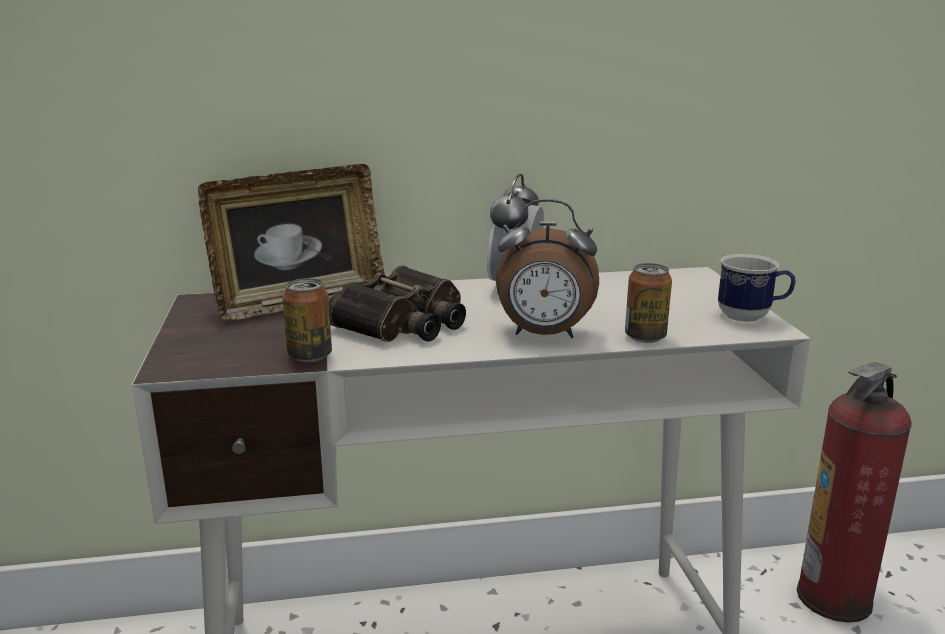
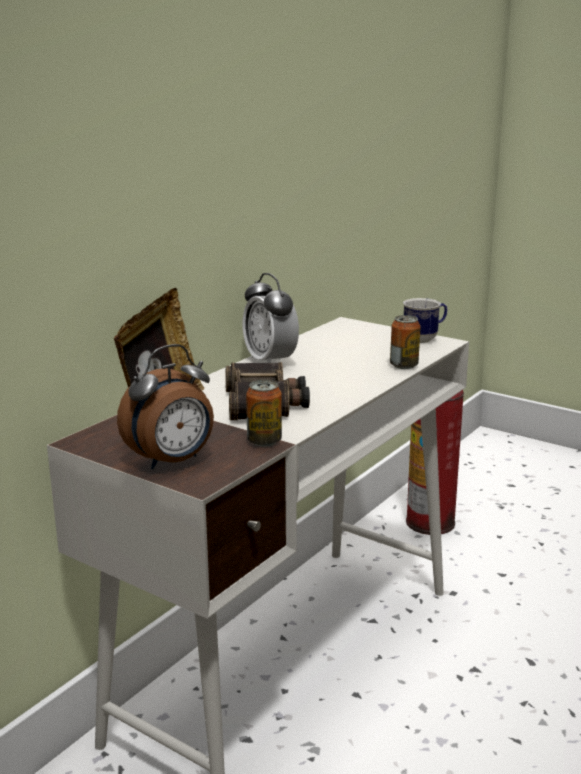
camera: 45 degrees left, 0 degrees up
alarm clock [496,199,599,338] -> alarm clock moved to [117,344,214,469]

